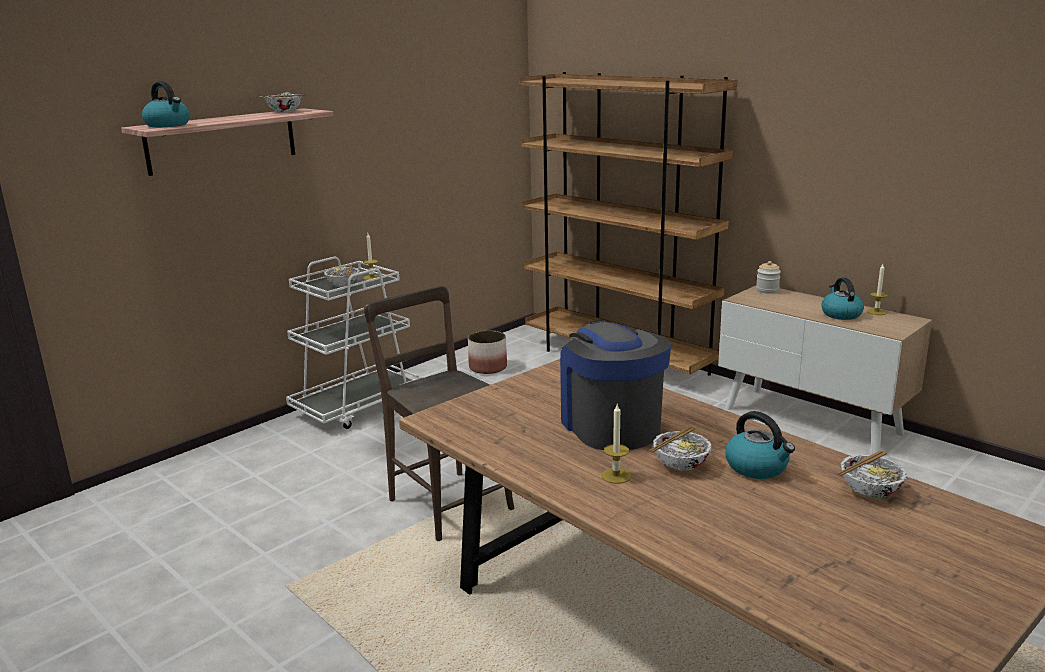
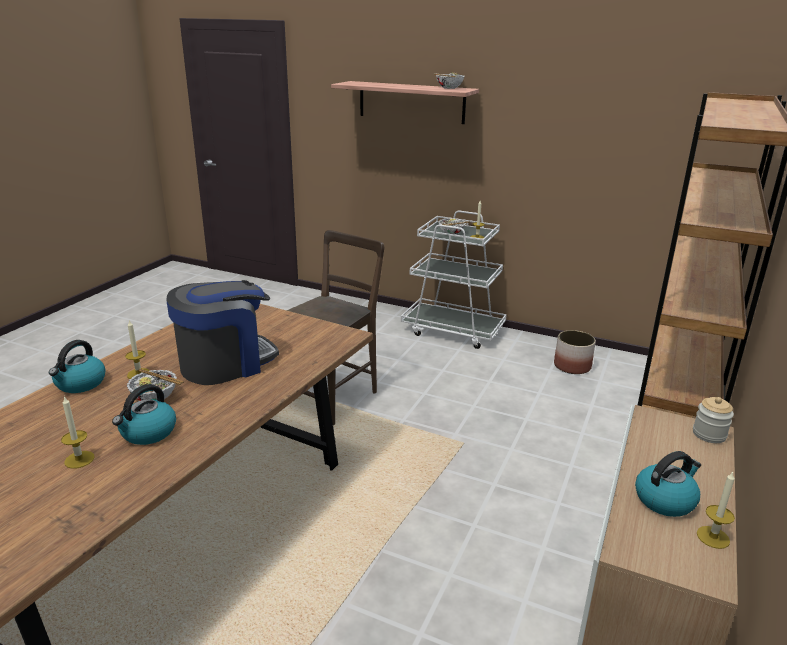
camera: 70 degrees right, 5 degrees up
kettle [142,81,190,127] -> kettle moved to [49,340,106,393]
bowl [837,450,907,498] -> none
none -> candle [61,396,95,469]

